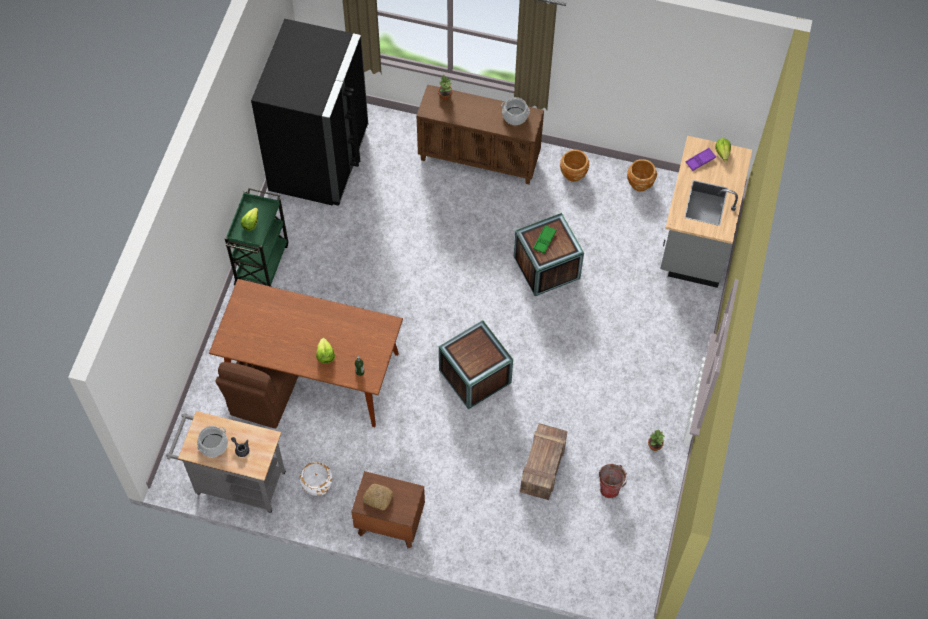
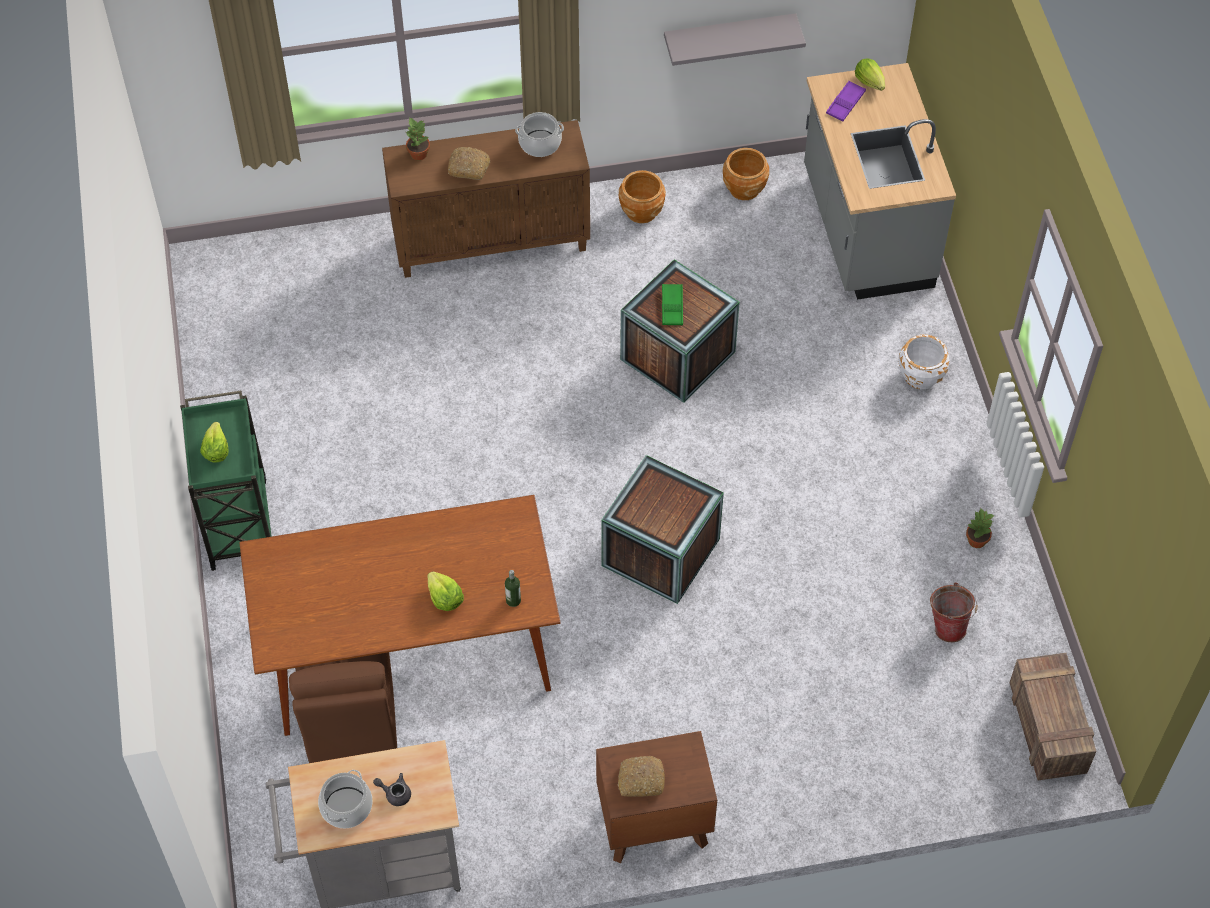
camera: 25 degrees left, 5 degrees down
black fridge [251,19,368,206] -> none
white planter [300,462,333,496] -> white planter moved to [898,335,949,389]
crate [520,423,568,500] -> crate moved to [1009,653,1097,781]
none -> bread [448,147,490,180]
none -> grey shelf [664,13,806,66]

